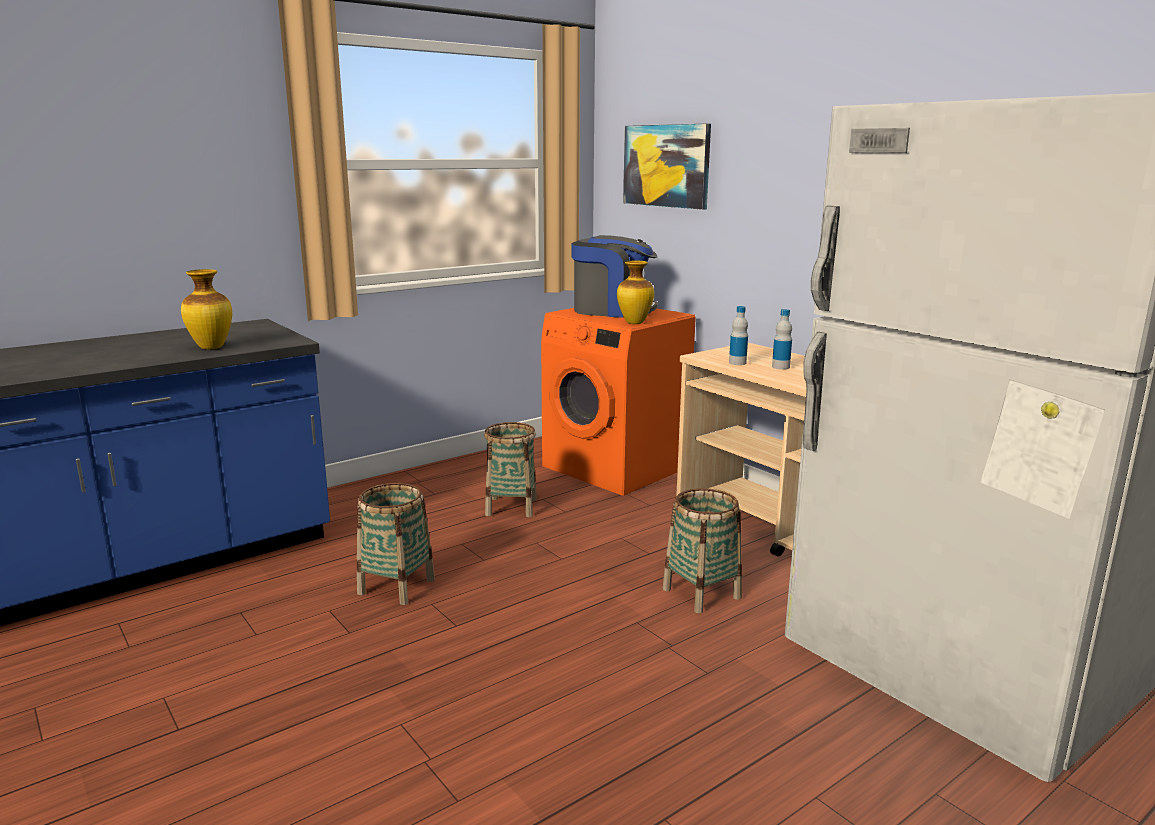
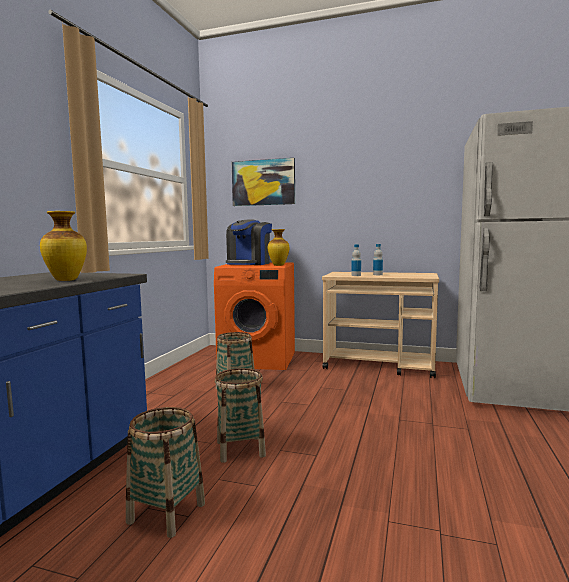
camera: 35 degrees left, 10 degrees down
coffee machine [572,235,658,318] -> coffee machine turned 135 degrees clockwise [226,219,272,265]
basket [663,488,742,613] -> basket moved to [126,407,205,538]

